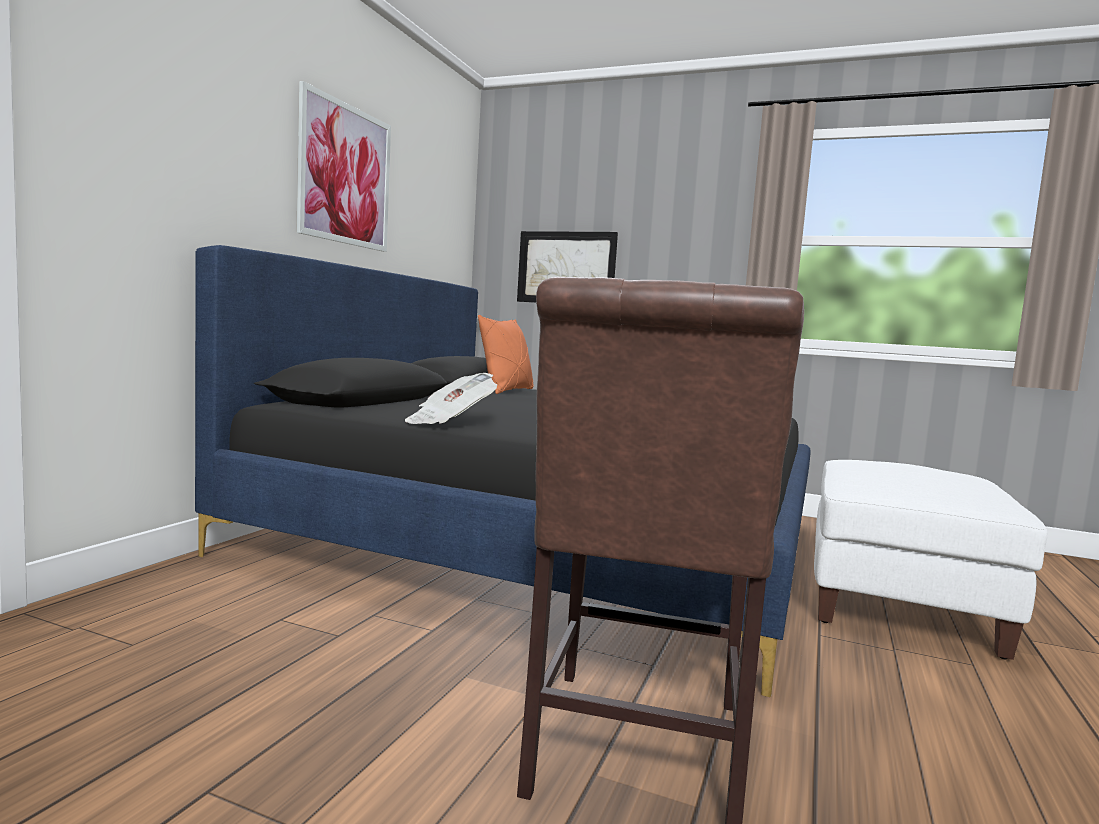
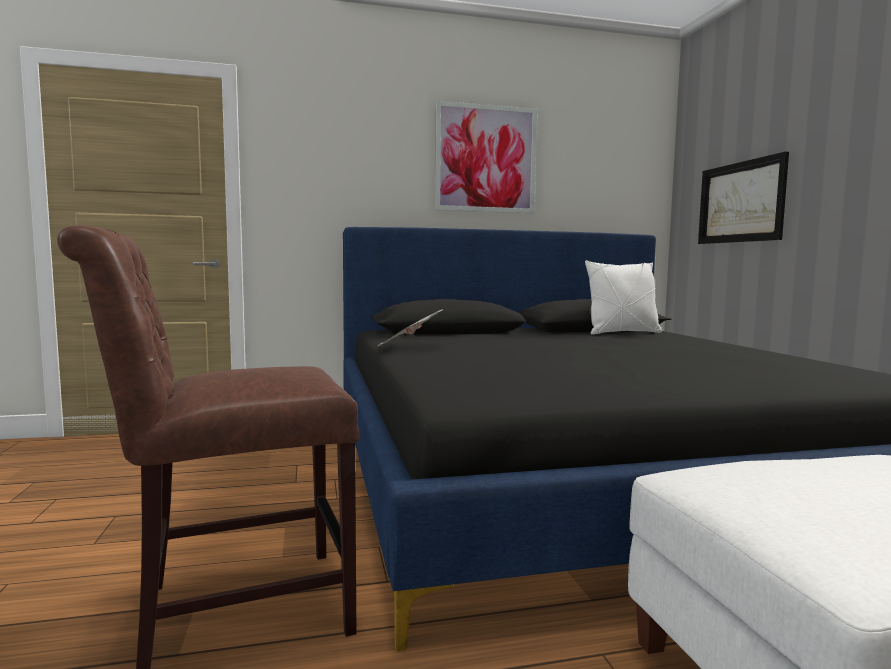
camera: 55 degrees right, 0 degrees up
orange pillow [478,315,534,394] -> white pillow [585,260,662,335]

